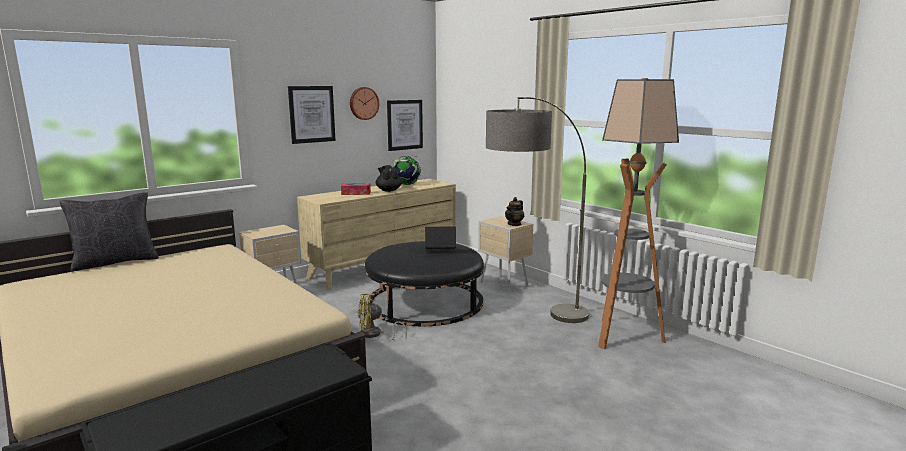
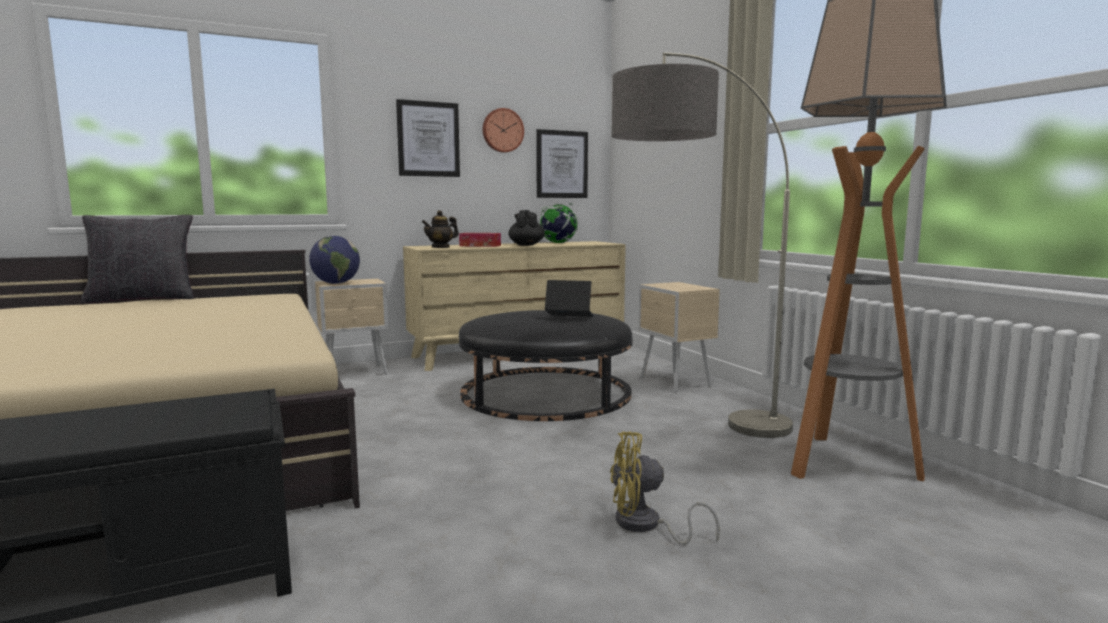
camera: 15 degrees right, 5 degrees down
yellow fan [357,293,407,341] -> yellow fan moved to [610,431,720,545]
teapot [505,197,524,226] -> teapot moved to [422,210,459,248]
none -> globe [309,236,360,284]

